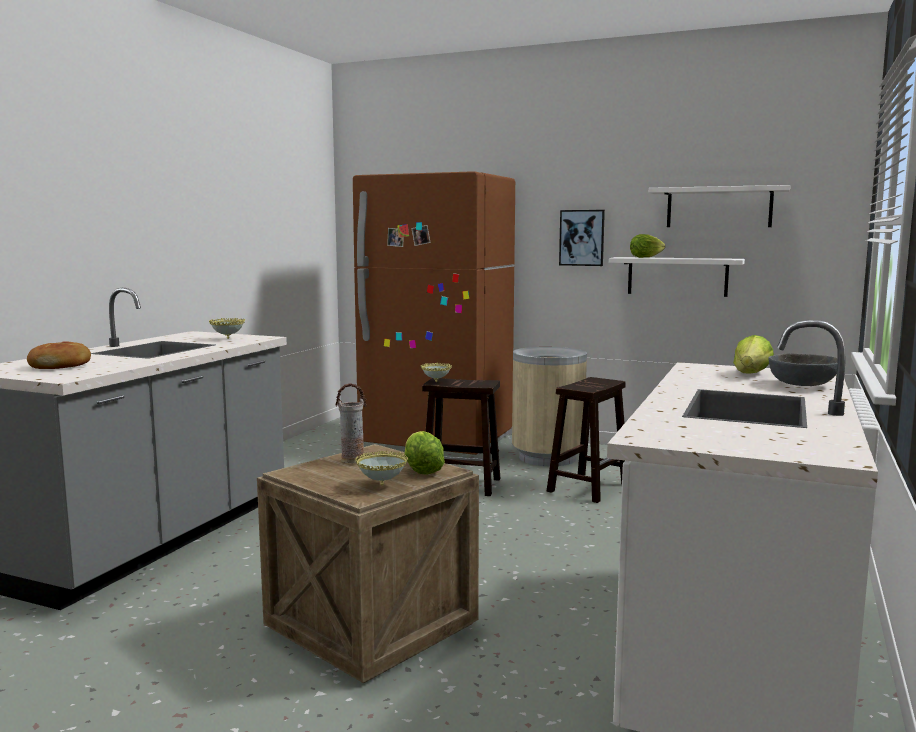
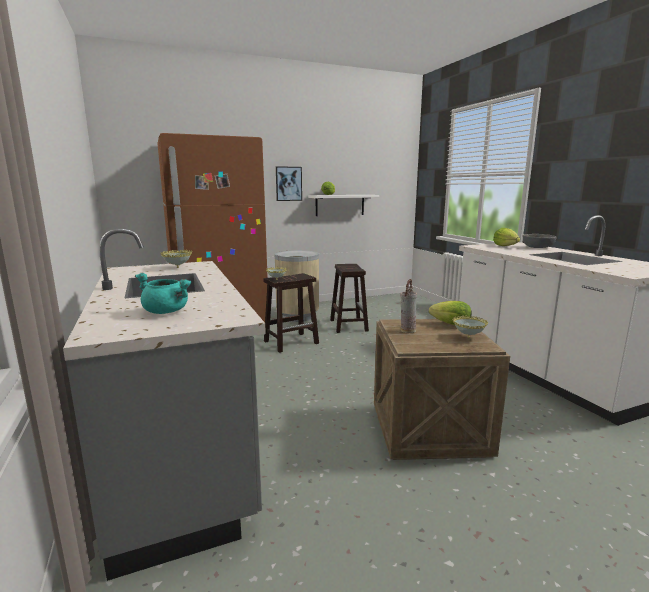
camera: 45 degrees left, 5 degrees up
bread [27,341,91,369] -> turquoise cooking pot [135,273,192,314]
white shelf [649,185,790,227] -> none

